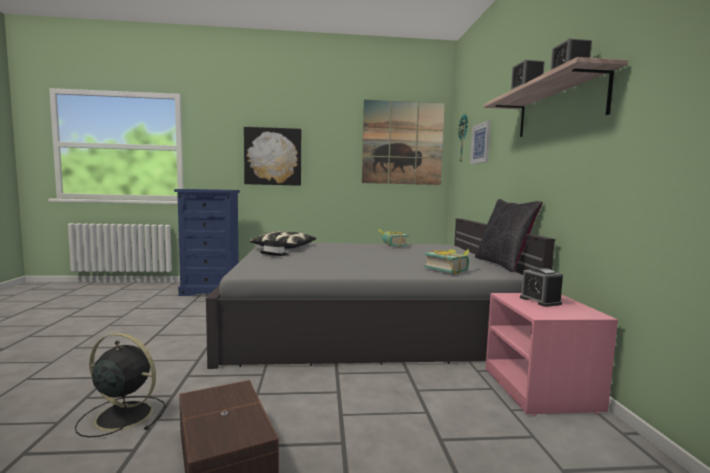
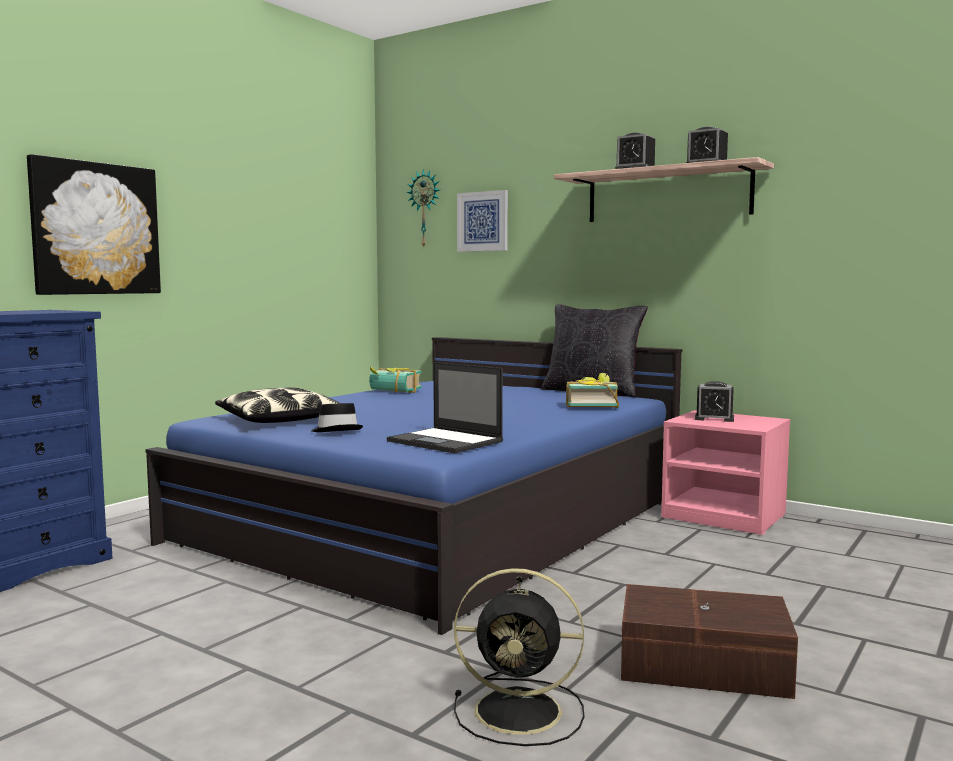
camera: 50 degrees left, 0 degrees up
black fan [75,333,166,437] -> black fan turned 135 degrees counterclockwise [454,568,584,746]
grey bed [206,218,555,369] -> blue bed [145,337,683,635]
picture [362,100,445,185] -> none
none -> laptop [387,362,503,453]

